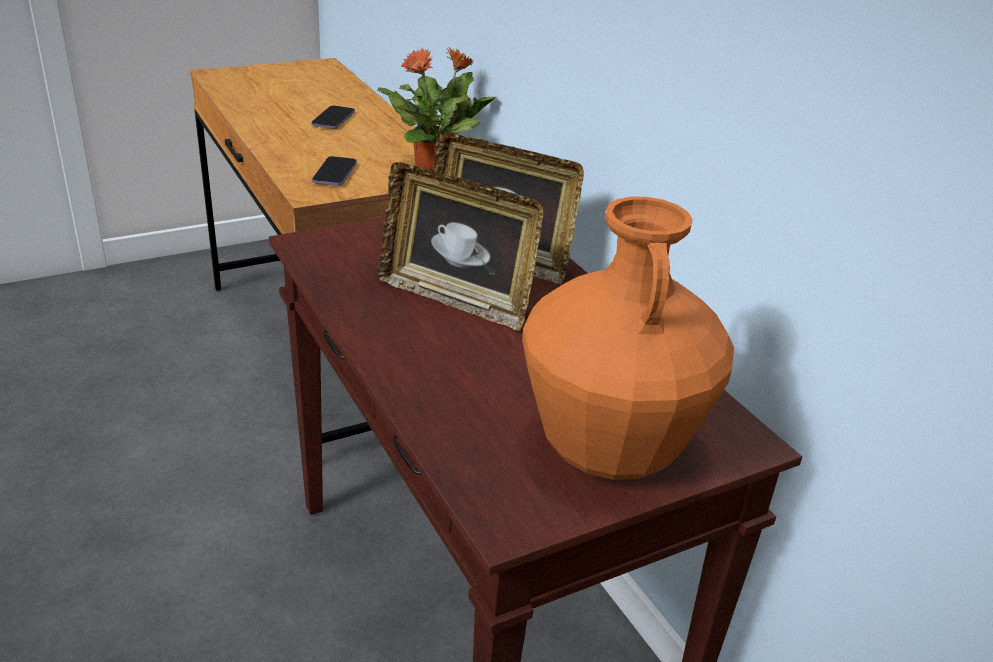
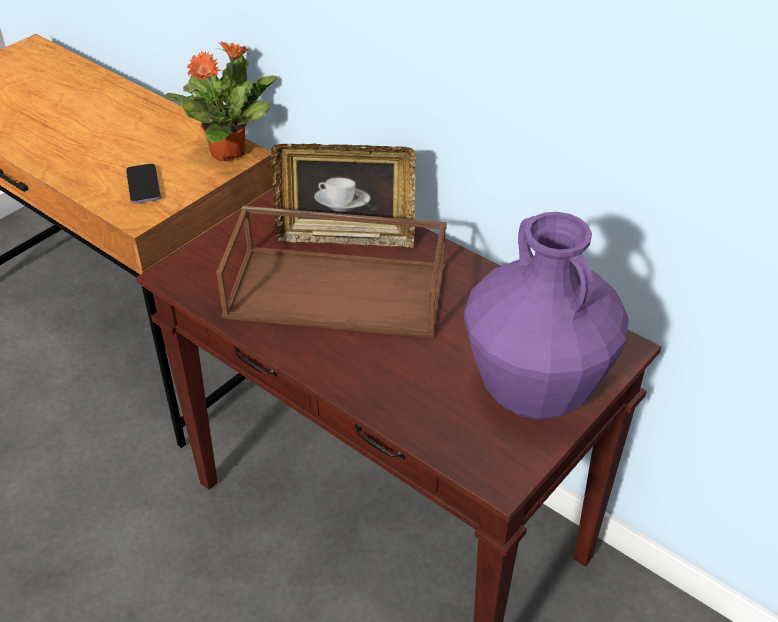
camera: 20 degrees left, 10 degrees up
phone [311,106,355,129] -> none
picture frame [378,162,543,331] -> brown tray [216,206,447,338]
orange vase [522,197,734,480] -> purple vase [464,212,629,420]

